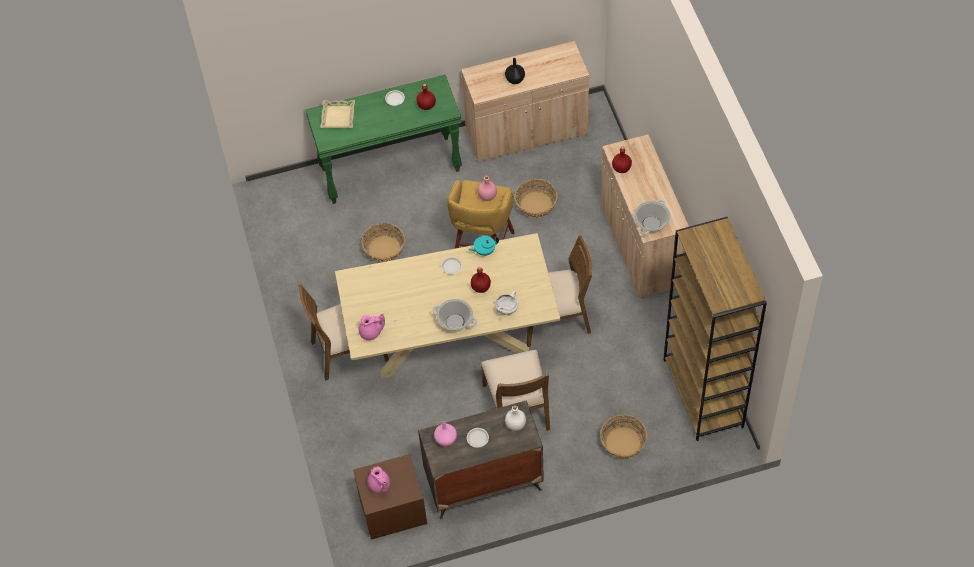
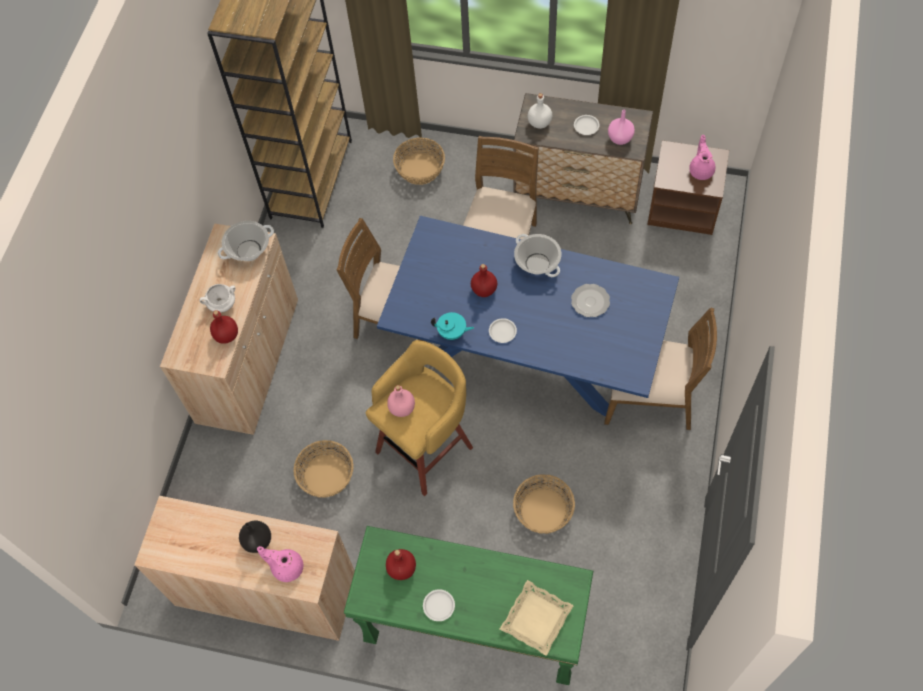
camera: 150 degrees left, 5 degrees up
beige dining table [335,233,560,378] -> blue dining table [377,216,679,417]
pink teapot [359,314,385,340] -> pink teapot moved to [257,546,303,582]
white cooking pot [495,291,518,315] -> white cooking pot moved to [199,284,235,313]
none -> plate [571,284,610,317]

